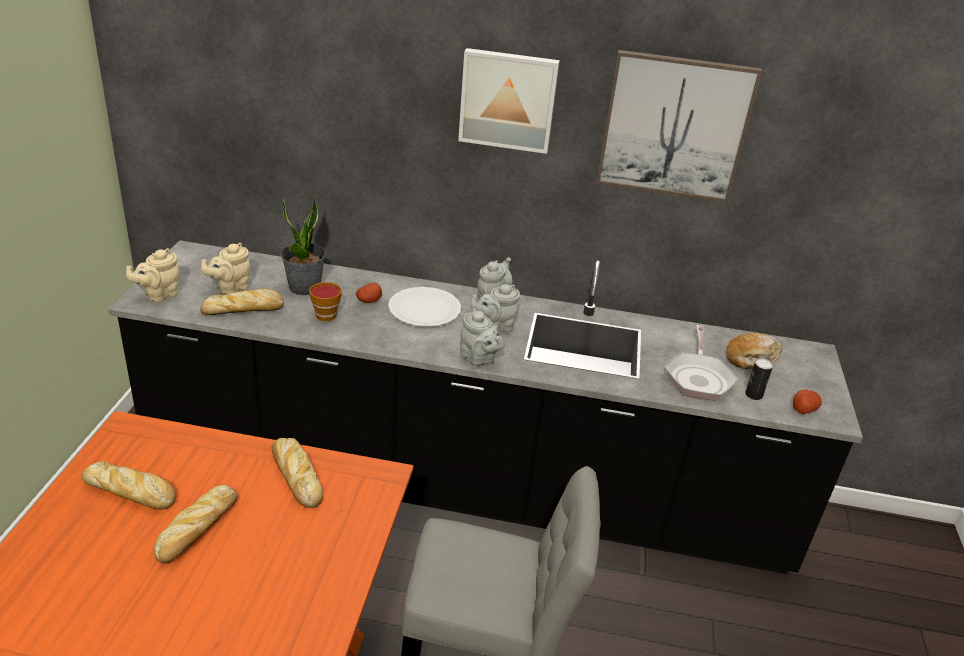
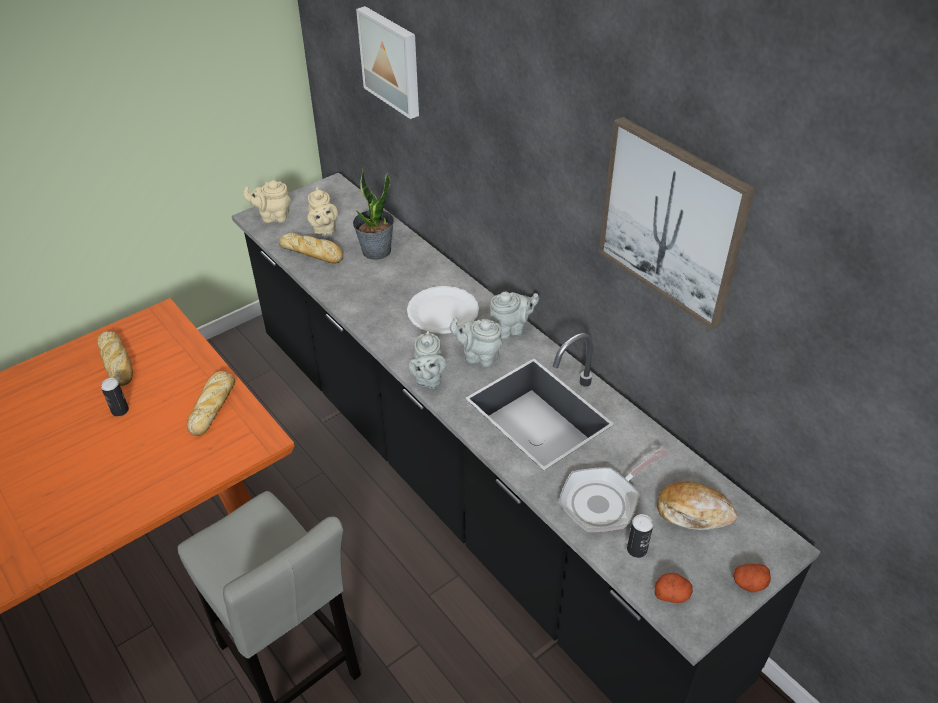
camera: 45 degrees right, 10 degrees up
bread [154,485,238,564] -> can [101,378,129,416]
beige teapot [201,243,250,295] -> beige teapot turned 105 degrees counterclockwise [307,187,338,236]
cup [309,282,342,321] -> none
potato [356,282,382,303] -> potato moved to [733,564,771,593]
picture [458,48,560,154] -> picture moved to [356,6,419,119]

